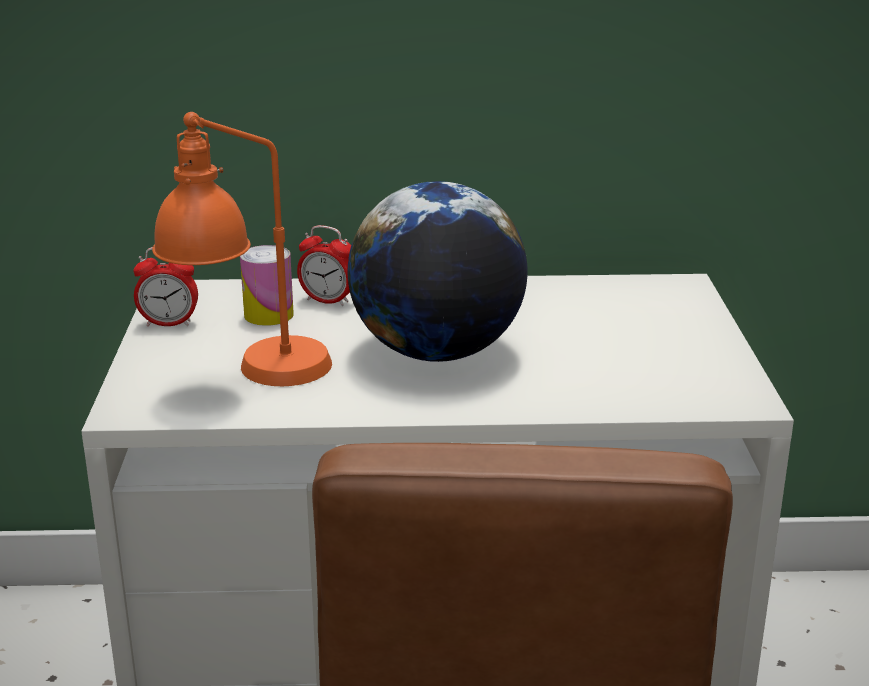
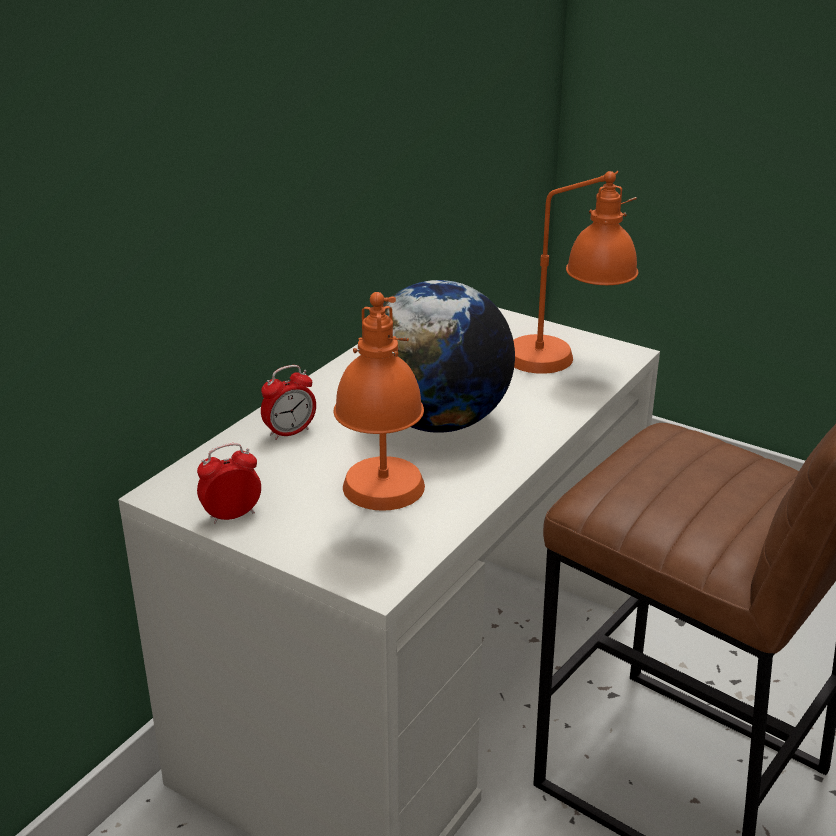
camera: 55 degrees left, 5 degrees up
alarm clock [133,247,198,326] -> alarm clock turned 150 degrees counterclockwise [197,443,261,524]
can [240,245,294,326] -> none
none -> orange table lamp [513,171,638,374]

